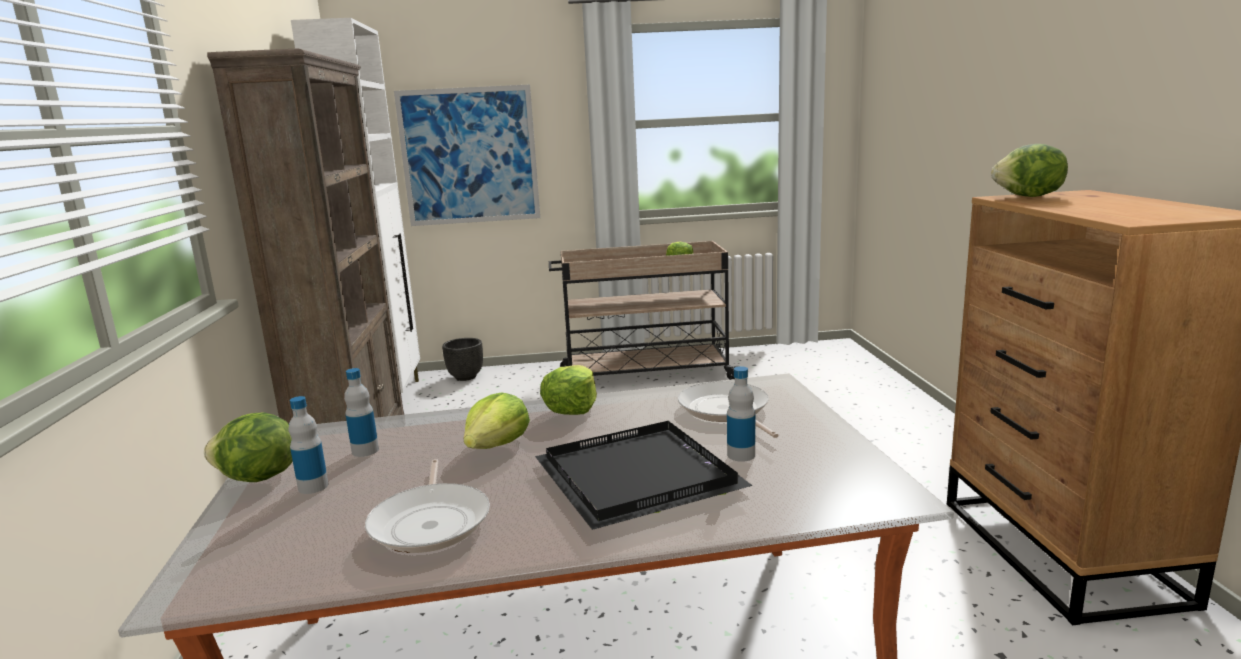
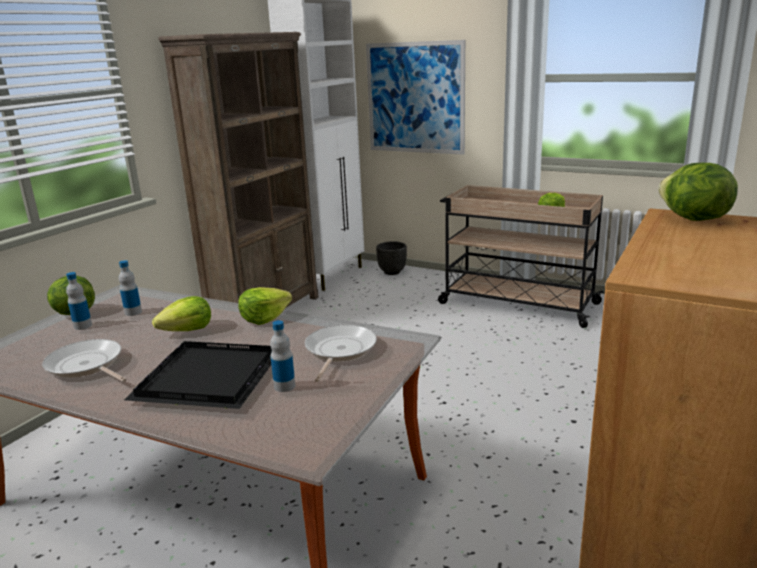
camera: 35 degrees right, 5 degrees up
frying pan [365,459,490,553] -> frying pan turned 105 degrees clockwise [42,339,127,382]

